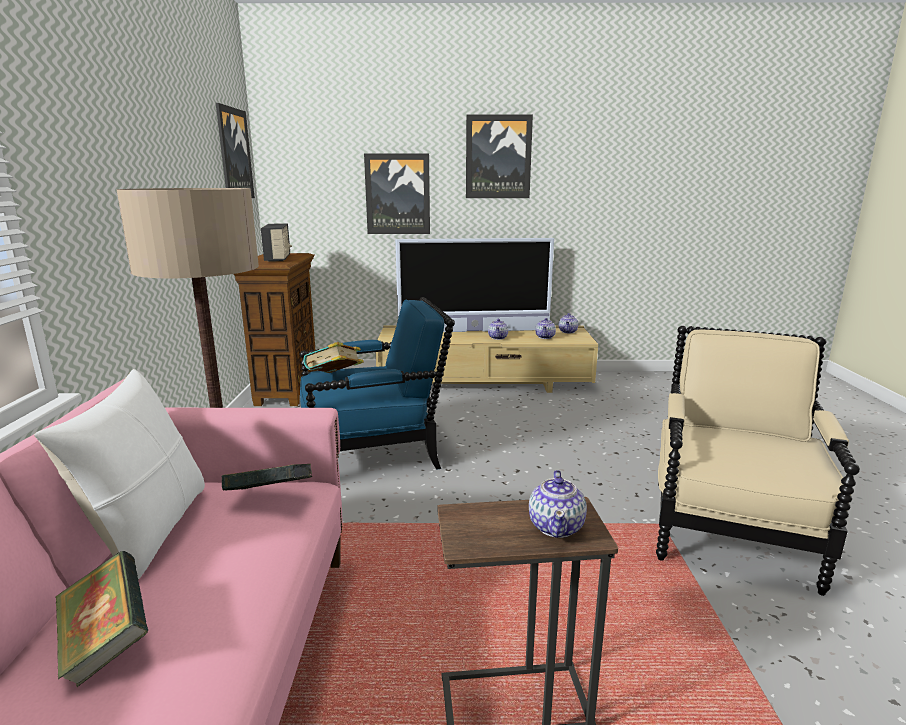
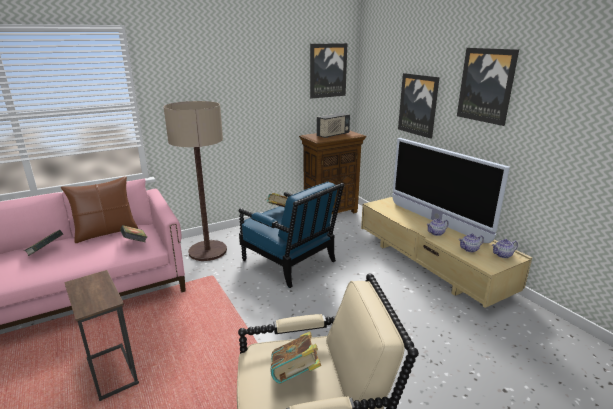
camera: 60 degrees right, 5 degrees up
white pillow [34,369,205,580] -> brown pillow [61,176,138,243]
teapot [529,470,587,538] -> none
none -> book [270,331,321,384]

